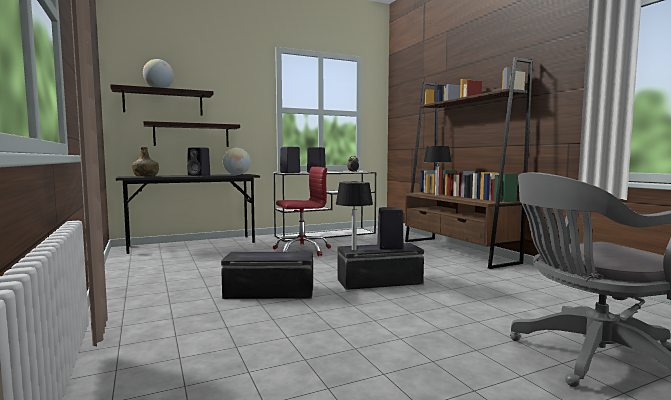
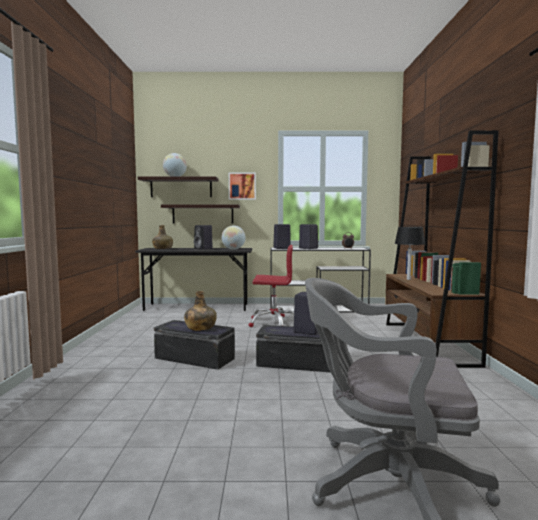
camera: 25 degrees right, 0 degrees up
black table lamp [336,182,373,250] -> none
none -> green bottle [184,291,217,331]
none -> picture [229,172,256,200]

